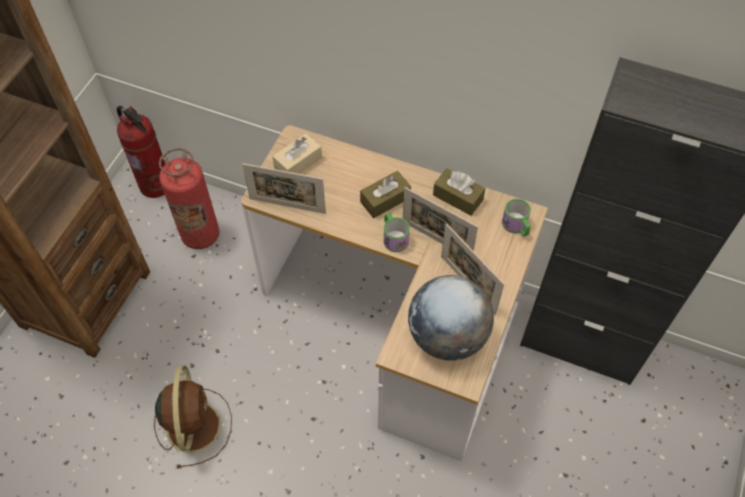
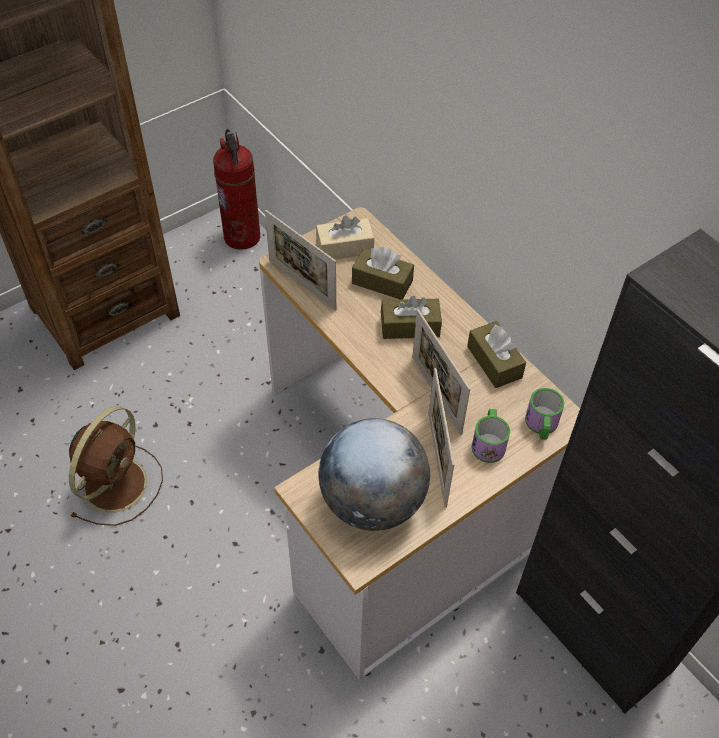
camera: 30 degrees right, 5 degrees down
fire extinguisher [159,148,220,249] -> none
mug [384,213,410,252] -> mug moved to [472,409,510,463]
none -> brown tissue box [352,247,414,300]

